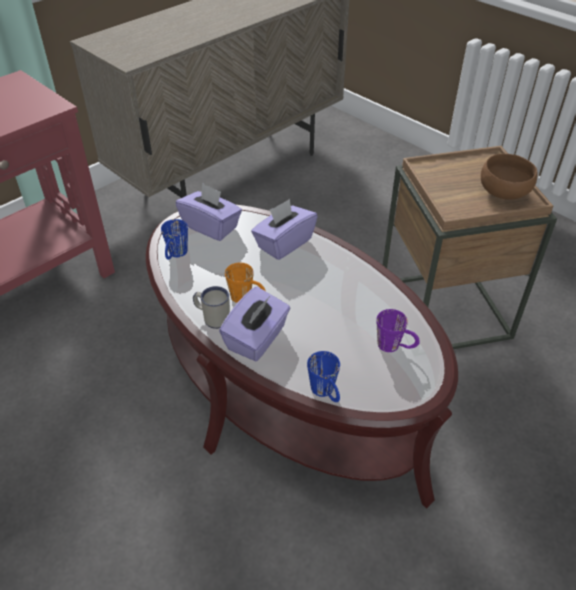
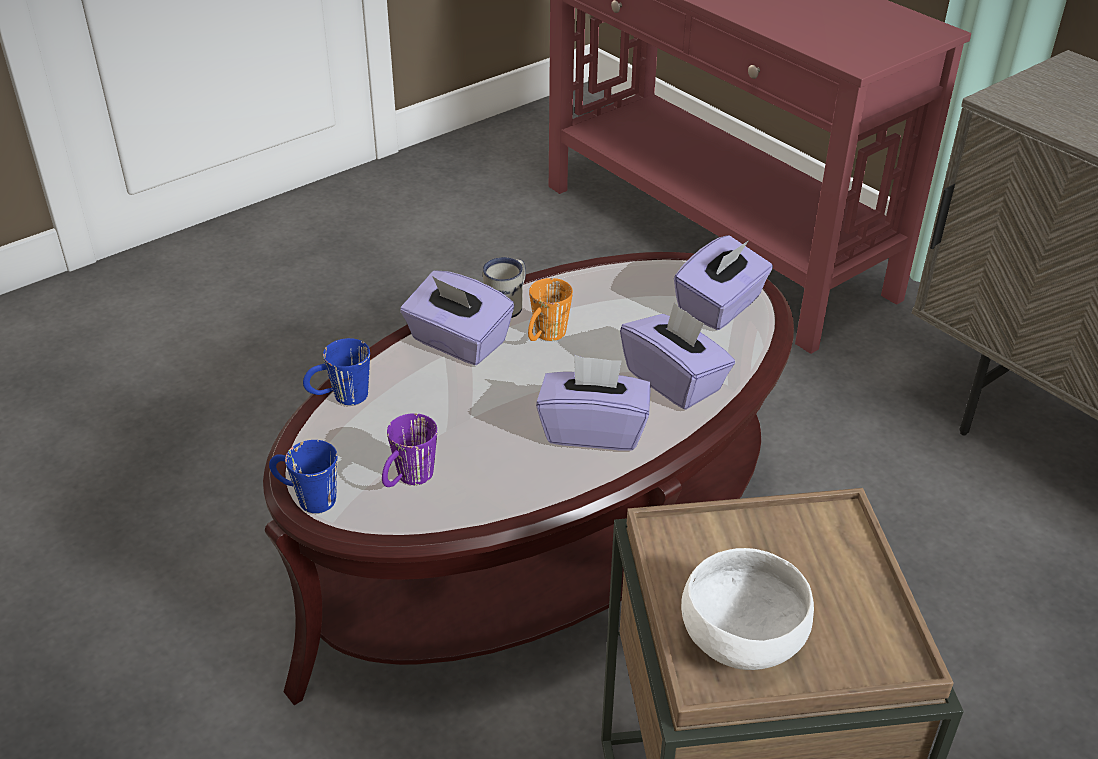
camera: 95 degrees right, 5 degrees down
blue mug [161,219,188,260] -> blue mug moved to [269,440,337,513]
brown bowl [481,154,538,199] -> white bowl [681,548,814,670]
none -> purple tissue box [536,355,651,450]

